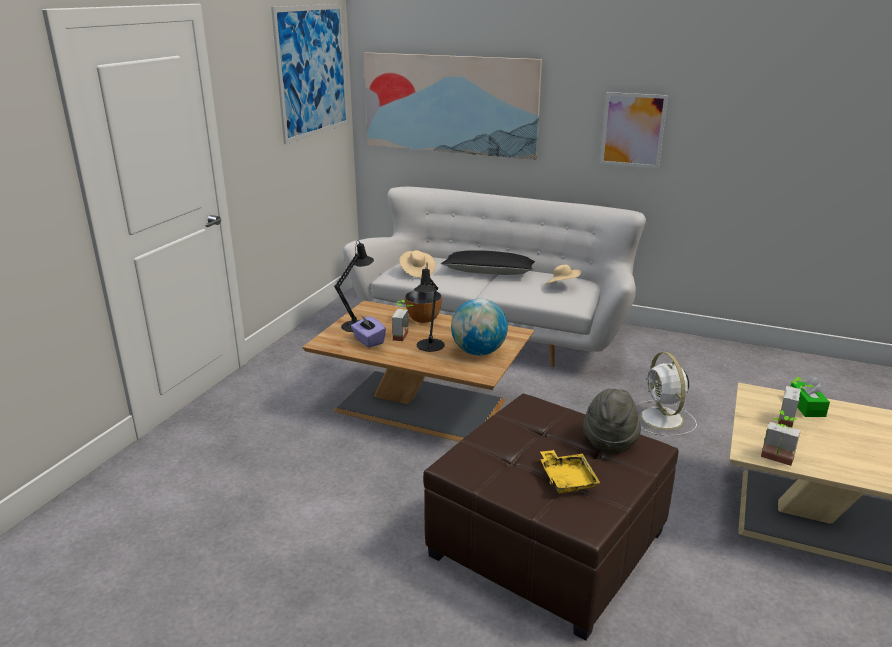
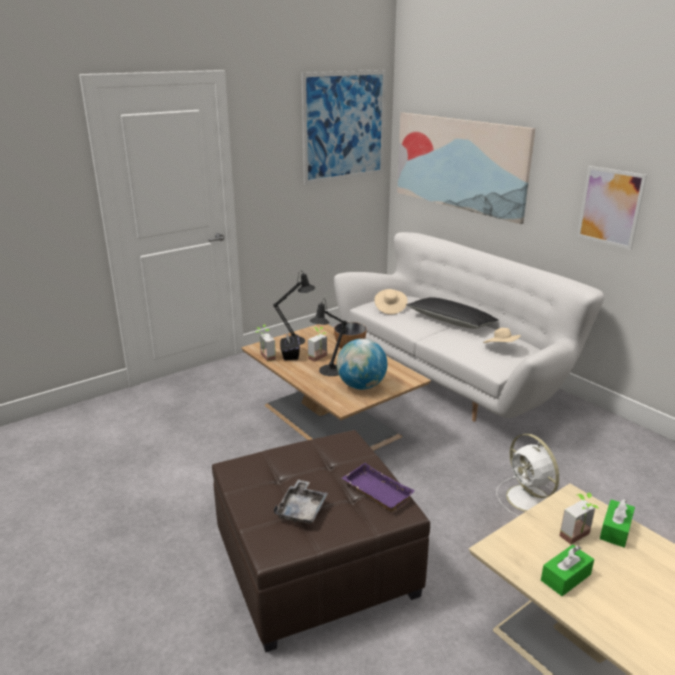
camera: 30 degrees right, 0 degrees up
purple tissue box [351,315,386,348] -> black tissue box [280,333,300,360]
yellow tray [540,450,600,493] -> grey tray [274,479,328,524]
grey hat [583,389,641,453] -> purple tray [342,463,415,511]
white fan [636,352,697,436] -> white fan turned 45 degrees counterclockwise [496,434,559,516]
potted plant [761,410,801,466] -> potted plant moved to [256,324,276,362]
none -> green tissue box [541,545,594,596]

